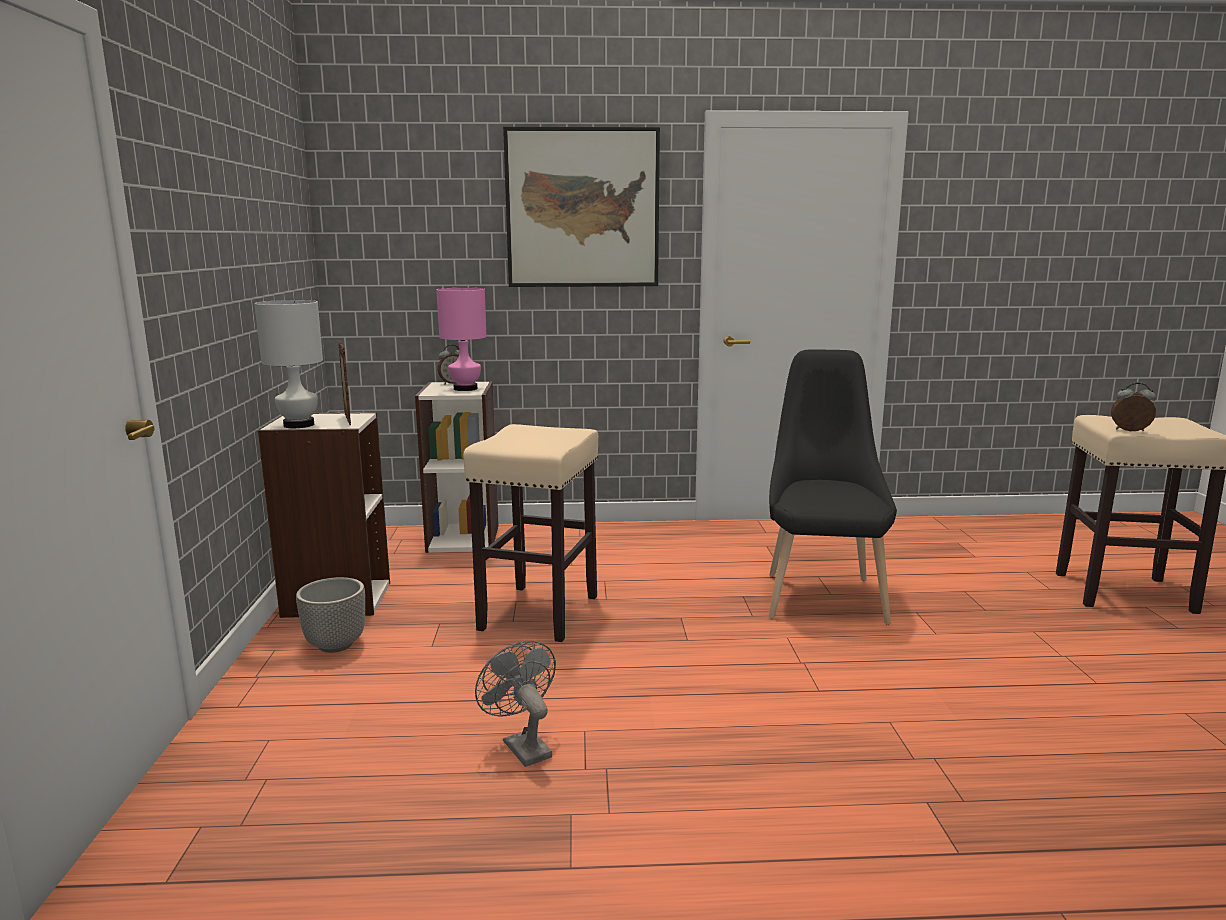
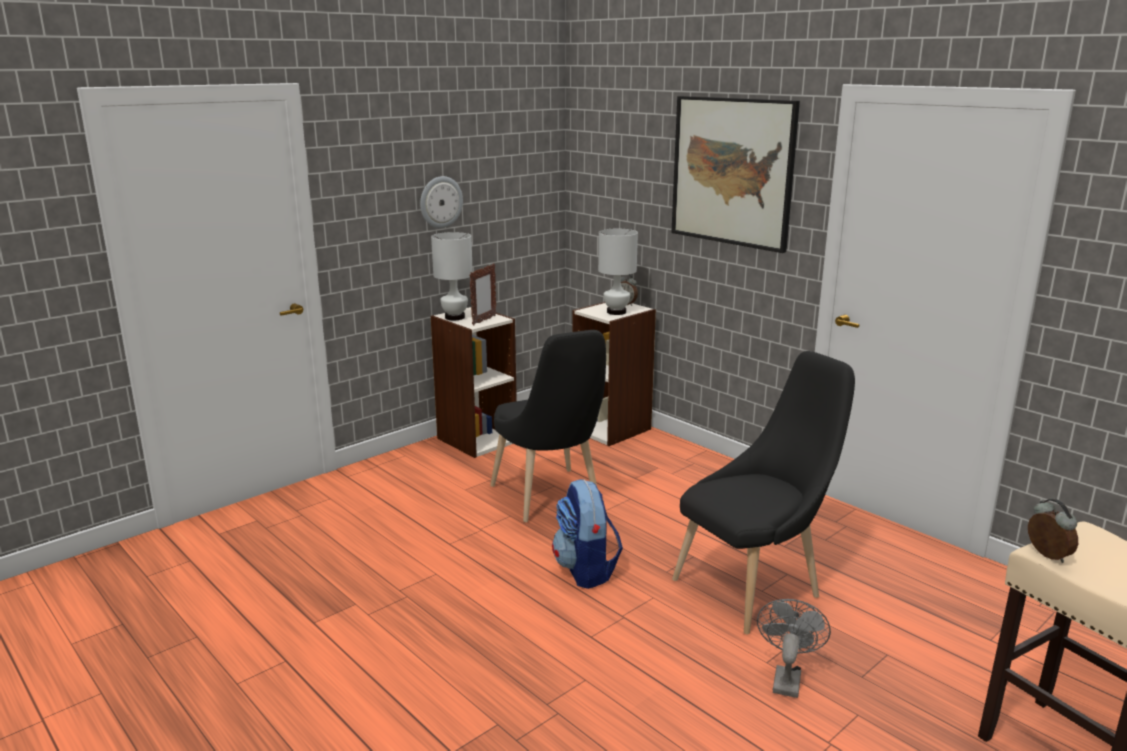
camera: 50 degrees right, 5 degrees up
planter [296,577,365,653] -> none
pink table lamp [436,288,487,391] -> white table lamp [598,229,638,315]
beige stool [463,424,598,642] -> black chair [490,330,606,522]
grey fan [475,641,556,767] -> grey fan moved to [757,599,831,698]
none -> wall clock [420,176,463,228]
none -> backpack [552,479,623,589]

